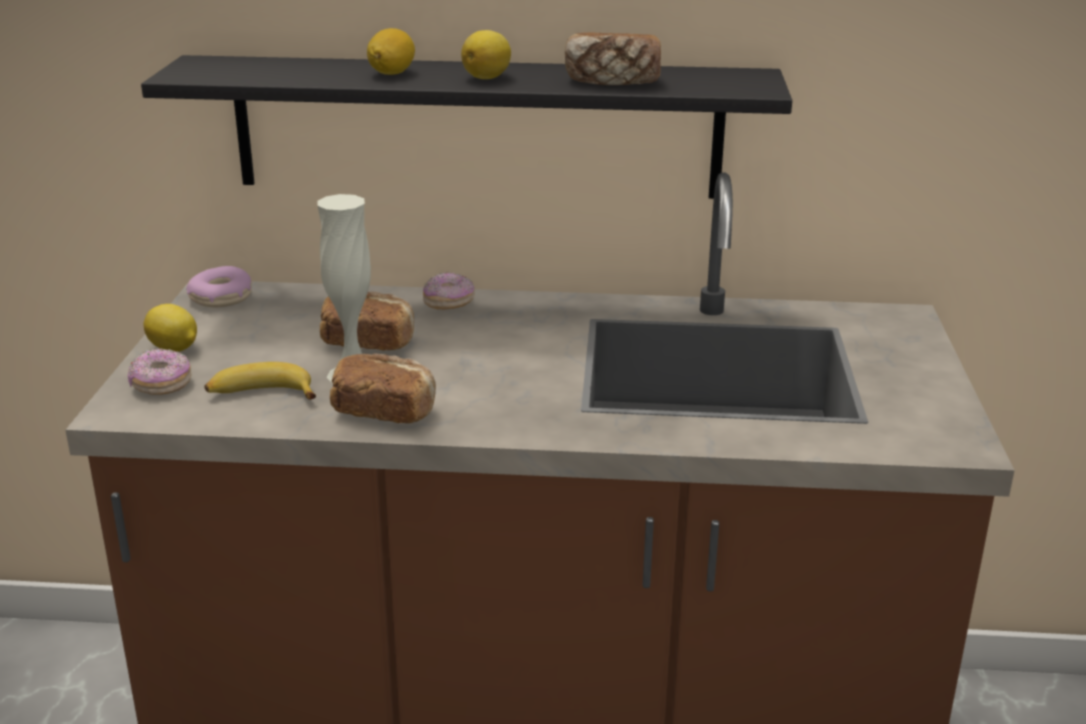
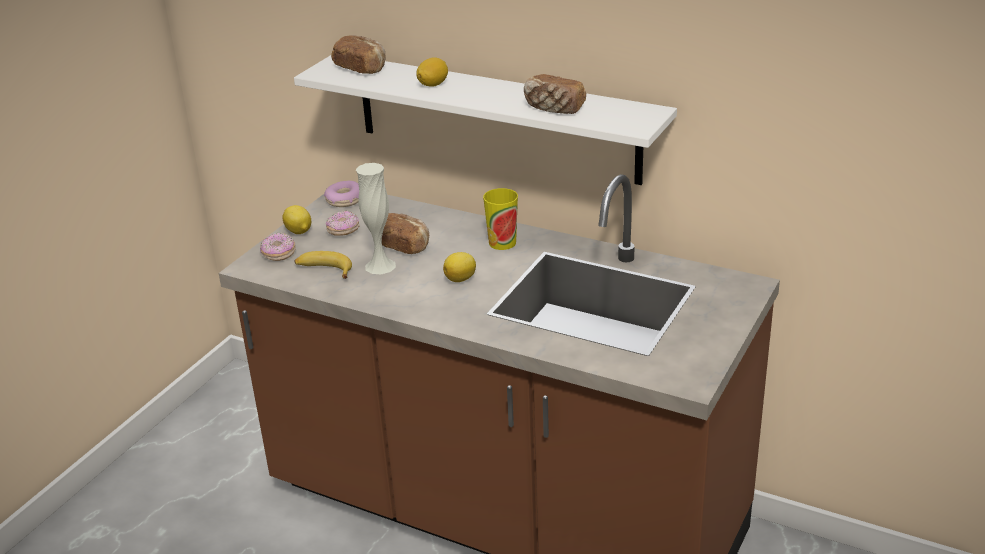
camera: 25 degrees right, 5 degrees up
black shelf [141,55,792,199] -> white shelf [294,55,677,185]
bread [330,353,436,423] -> bread moved to [331,35,386,74]
donut [423,272,475,310] -> donut moved to [326,211,360,236]
lemon [461,30,511,79] -> lemon moved to [443,252,476,282]
none -> cup [483,188,518,250]

